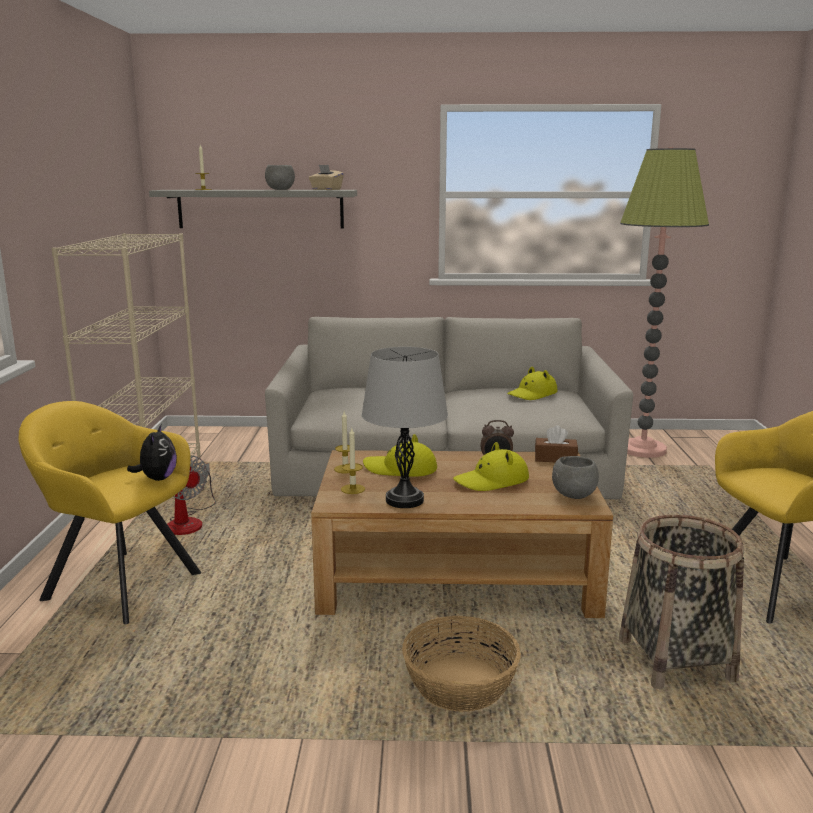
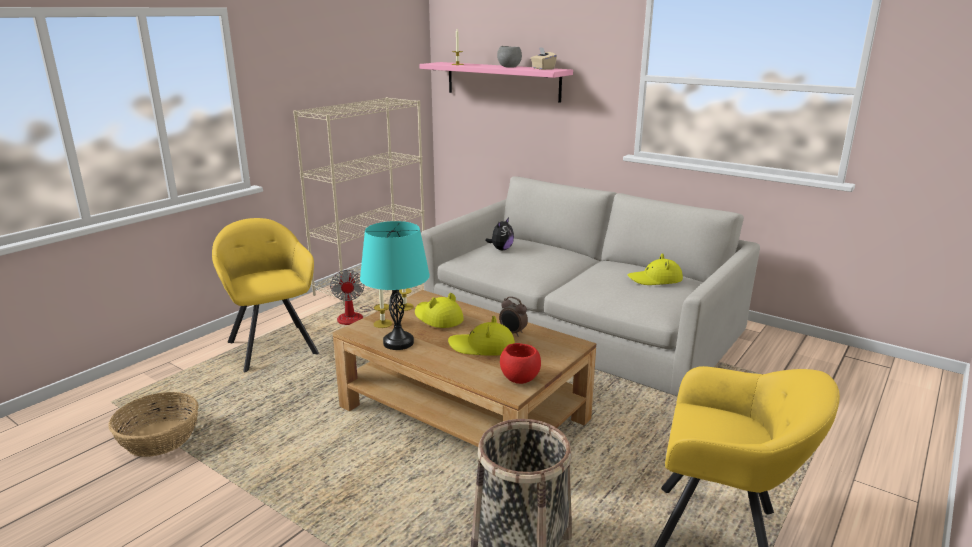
camera: 35 degrees right, 5 degrees up
plush toy [127,425,177,481] -> plush toy moved to [485,218,514,250]
grey shelf [149,190,357,228] -> pink shelf [419,62,573,103]
grey table lamp [362,347,448,508] -> turquoise table lamp [360,221,430,350]
basket [402,616,521,712] -> basket moved to [108,392,199,457]
brown tissue box [535,425,578,462] -> none
grey bowl [552,456,599,499] -> red bowl [500,343,541,384]
floor lamp [620,147,709,458] -> none

